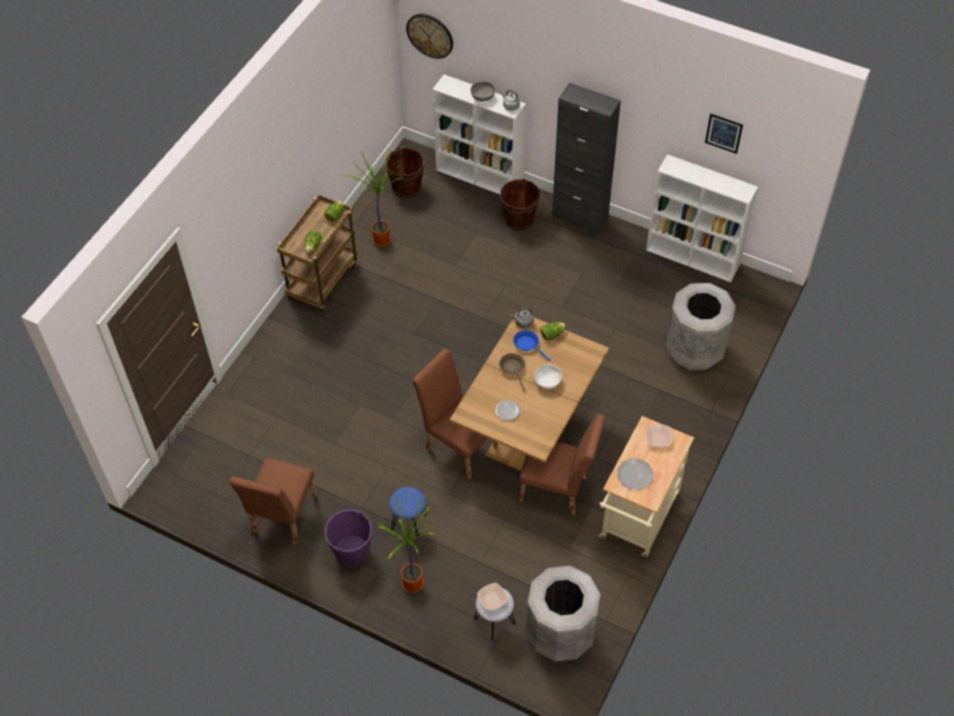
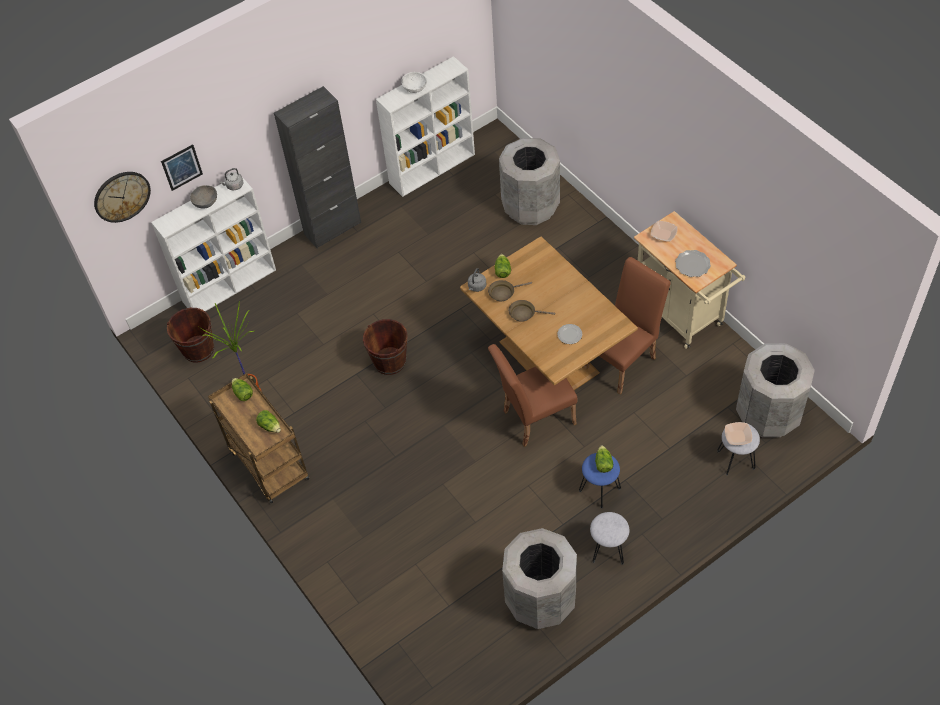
camera: 60 degrees left, 0 degrees up
brown chair [229,458,317,545] -> grey trash can [502,528,577,629]
purple bucket [325,510,372,567] -> grey stool [590,512,629,565]
potted plant [377,496,435,593] -> none
brown bucket [500,179,540,230] -> brown bucket moved to [363,319,408,375]
blue frying pan [513,330,550,361] -> brown frying pan [488,280,532,302]
white bowl [534,364,562,389] -> white bowl moved to [401,72,427,93]
picture [705,113,743,154] -> picture moved to [161,144,203,191]
none -> lettuce [595,445,613,473]

